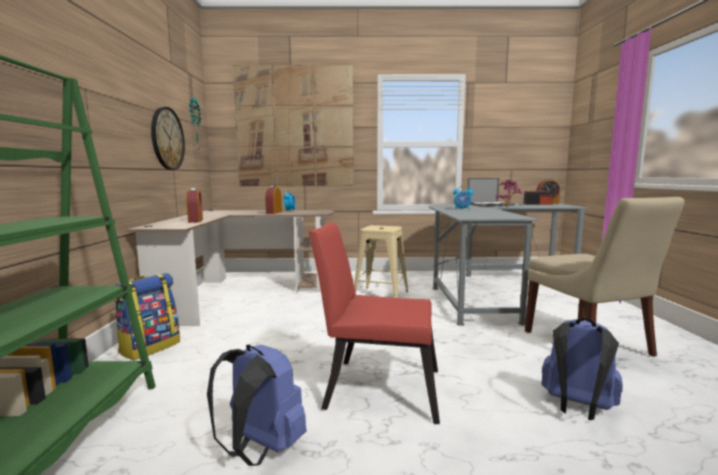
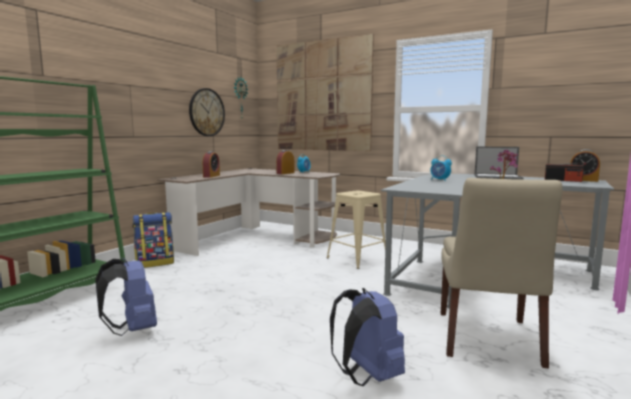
camera: 30 degrees right, 0 degrees up
red chair [309,222,440,424] -> none

